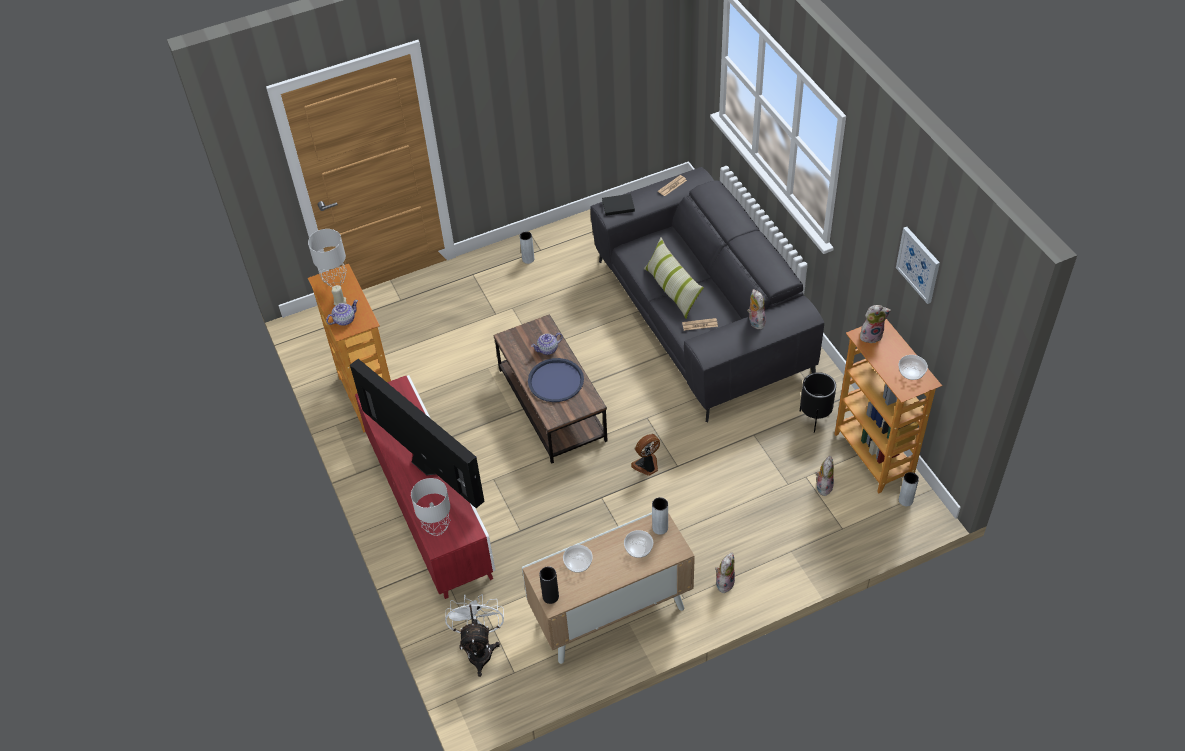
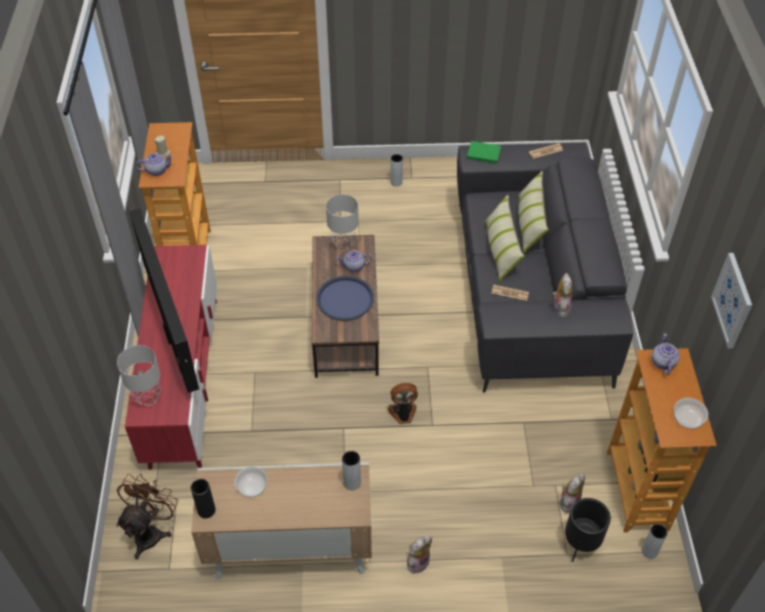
camera: 20 degrees right, 0 degrees up
grey table lamp [308,229,347,287] -> grey table lamp moved to [326,194,359,251]
white fan [445,594,504,677] -> brown fan [116,474,179,559]
black book [602,194,635,216] -> green book [467,141,501,163]
bowl [624,530,653,558] -> none
black planter [800,372,836,433] -> black planter moved to [565,498,611,562]
plush toy [860,305,891,343] -> teapot [651,333,680,375]
none -> pillow [518,171,549,254]

